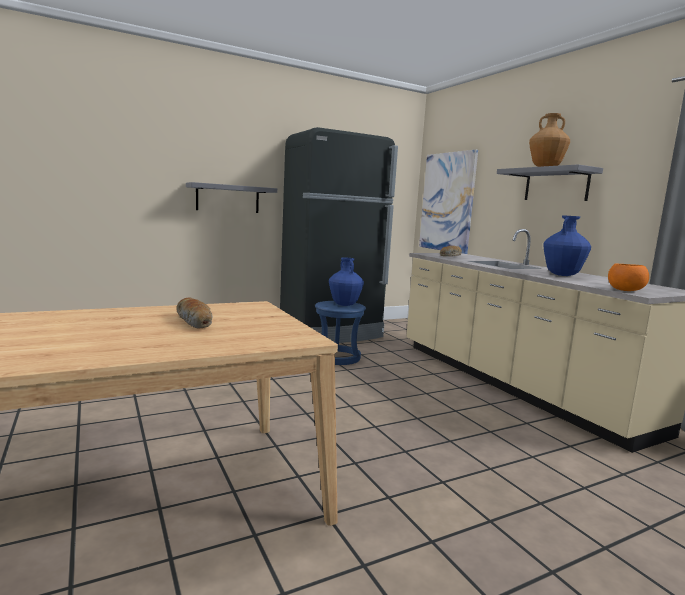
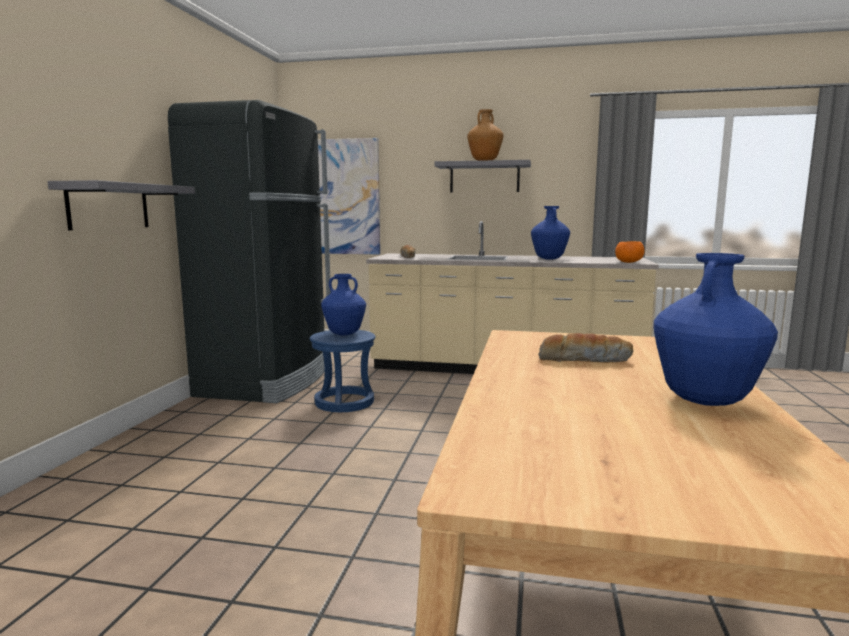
camera: 50 degrees left, 0 degrees up
none -> blue vase [653,253,778,406]

